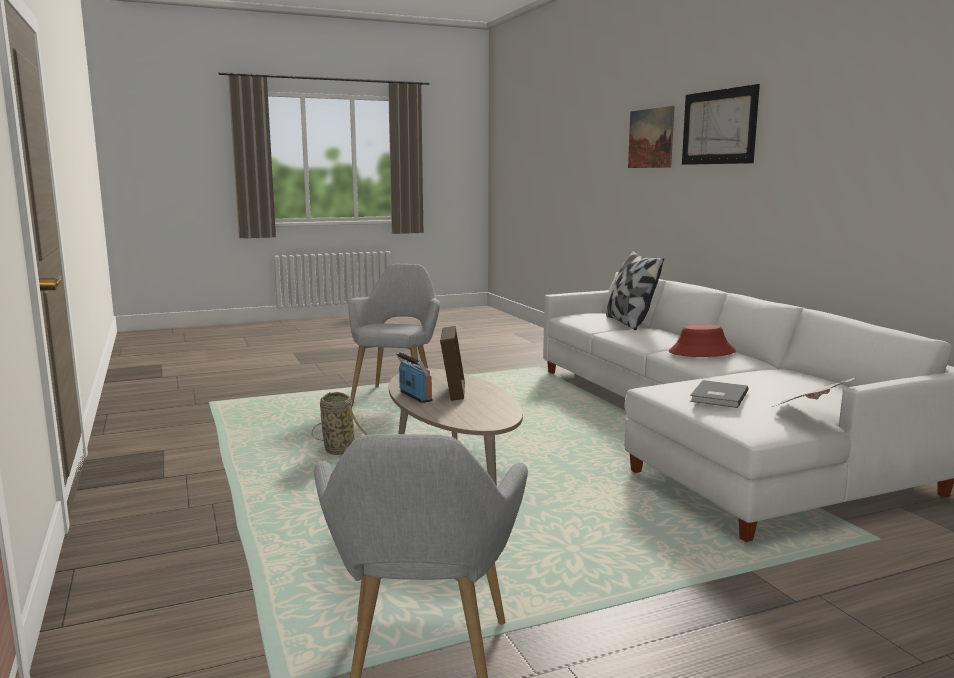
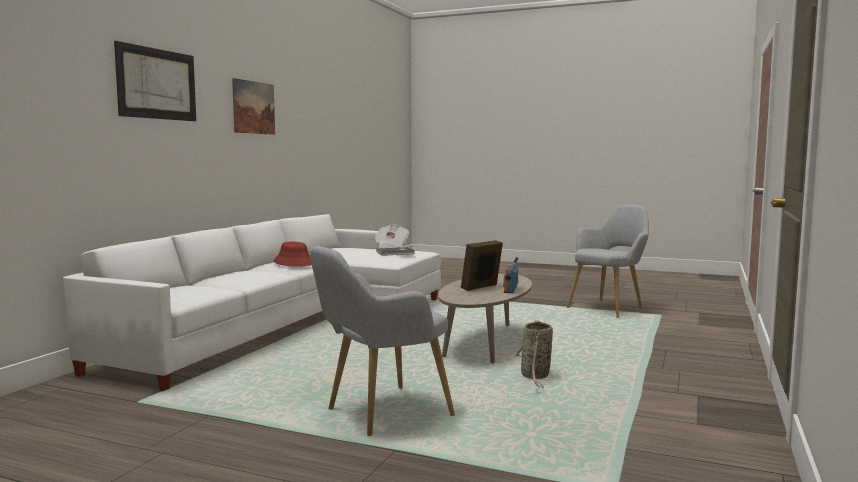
camera: 135 degrees left, 5 degrees down
pillow [606,250,664,330] -> none
picture [628,106,674,168] -> picture moved to [232,78,275,135]

